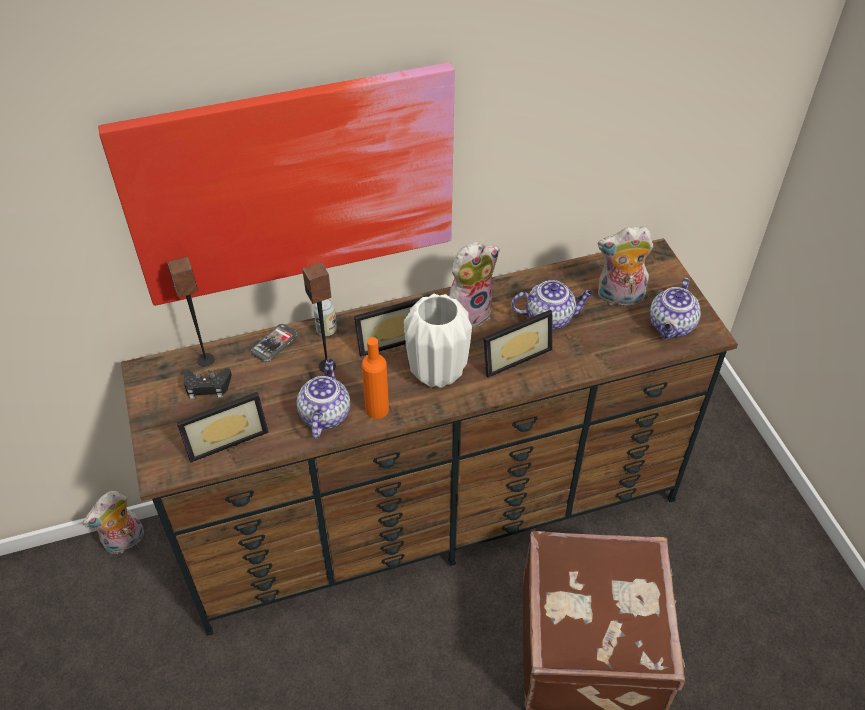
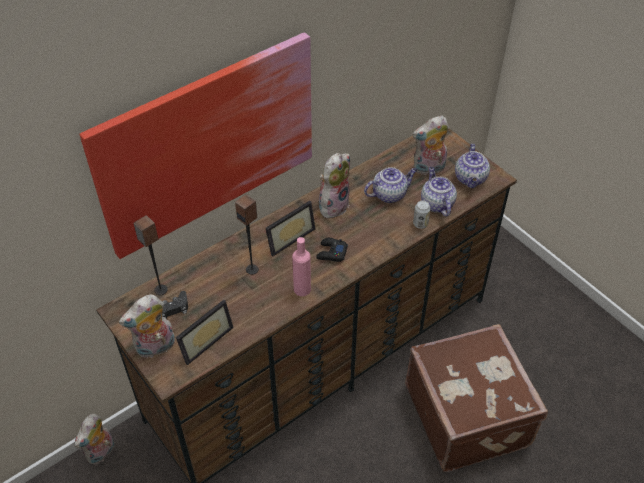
camera: 20 degrees left, 0 degrees up
phone [251,324,297,362] -> none
teapot [297,359,350,439] -> teapot moved to [421,167,457,217]
can [313,299,337,336] -> can moved to [413,200,431,229]
orange bottle [362,337,389,419] -> pink bottle [292,237,311,296]
white vase [404,294,472,388] -> black game controller [316,238,348,262]
picture frame [484,310,553,378] -> none
none -> plush toy [119,294,175,358]

